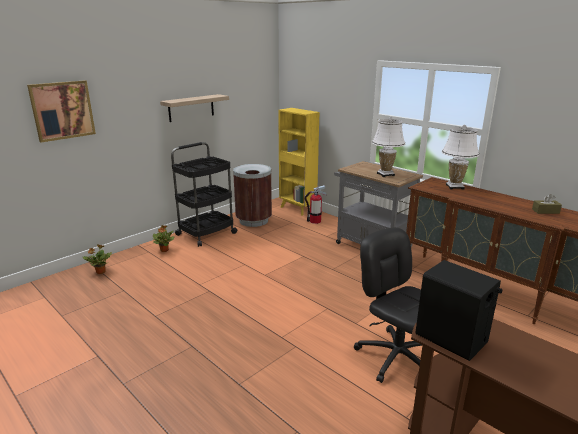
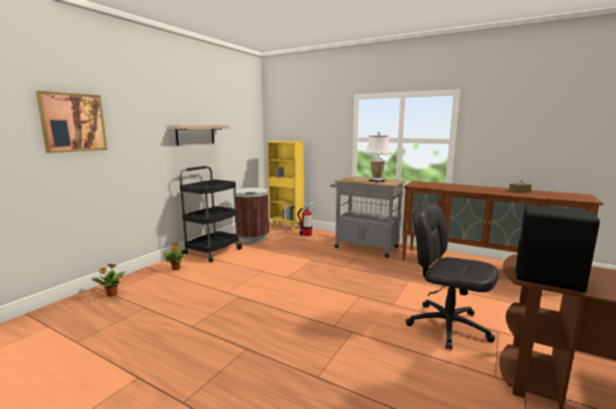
camera: 15 degrees left, 10 degrees down
white table lamp [441,125,479,190] -> none

